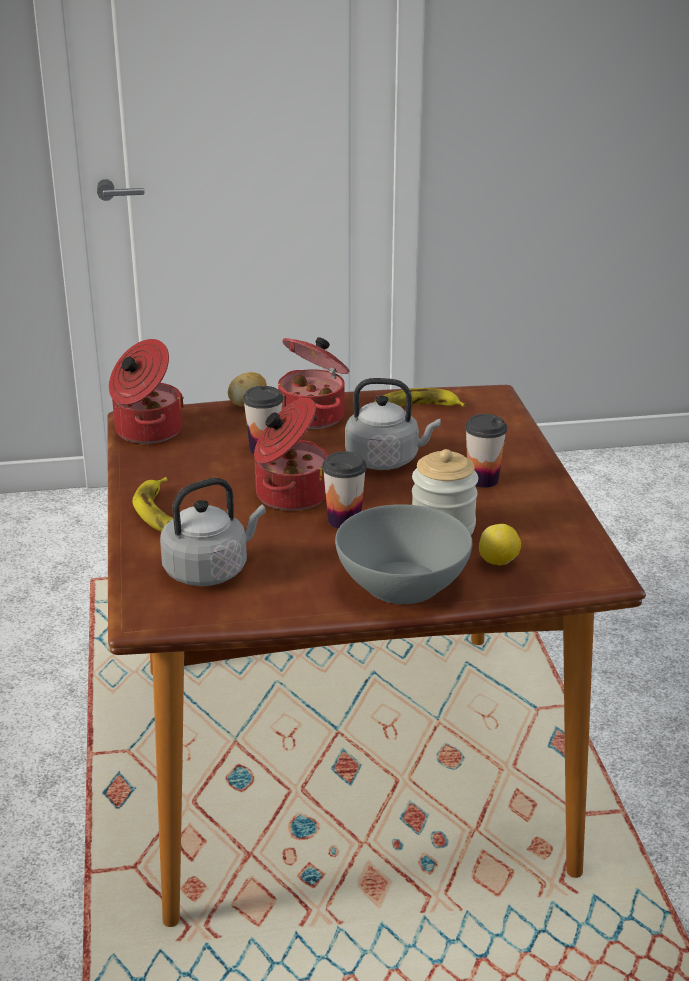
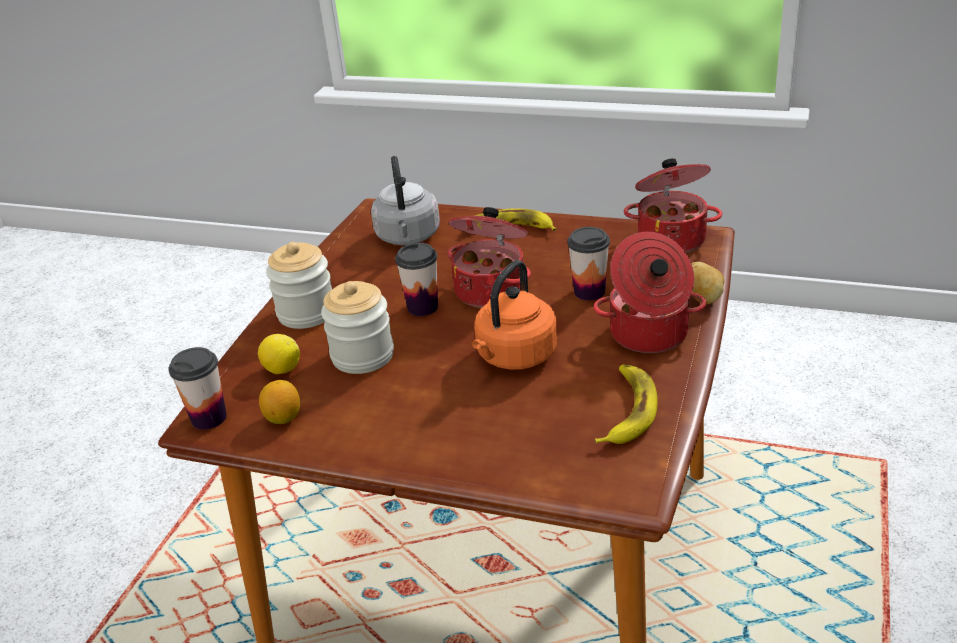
camera: 120 degrees right, 5 degrees up
grey bowl [335,504,472,604] -> jar [266,242,332,329]
grey kettle [345,378,441,470] -> orange kettle [472,260,557,370]
cup [465,414,507,488] -> cup moved to [168,347,227,430]
none -> lemon [259,380,300,424]

